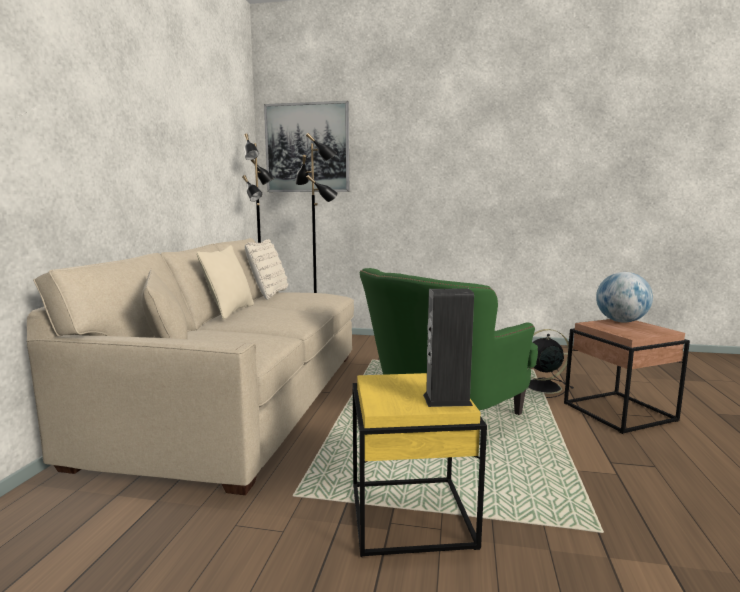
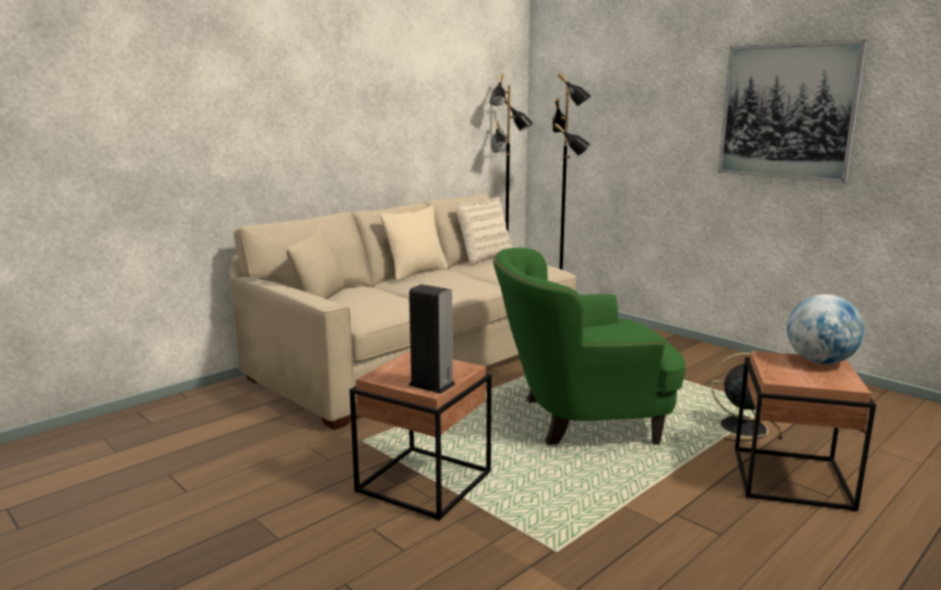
camera: 35 degrees right, 5 degrees up
picture [264,101,349,192] -> picture moved to [718,40,868,183]
yellow side table [353,373,487,557] -> brown side table [349,351,492,521]

